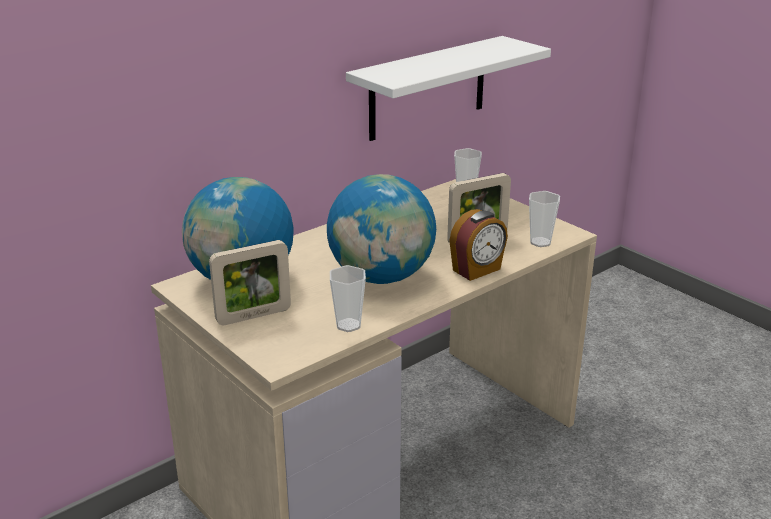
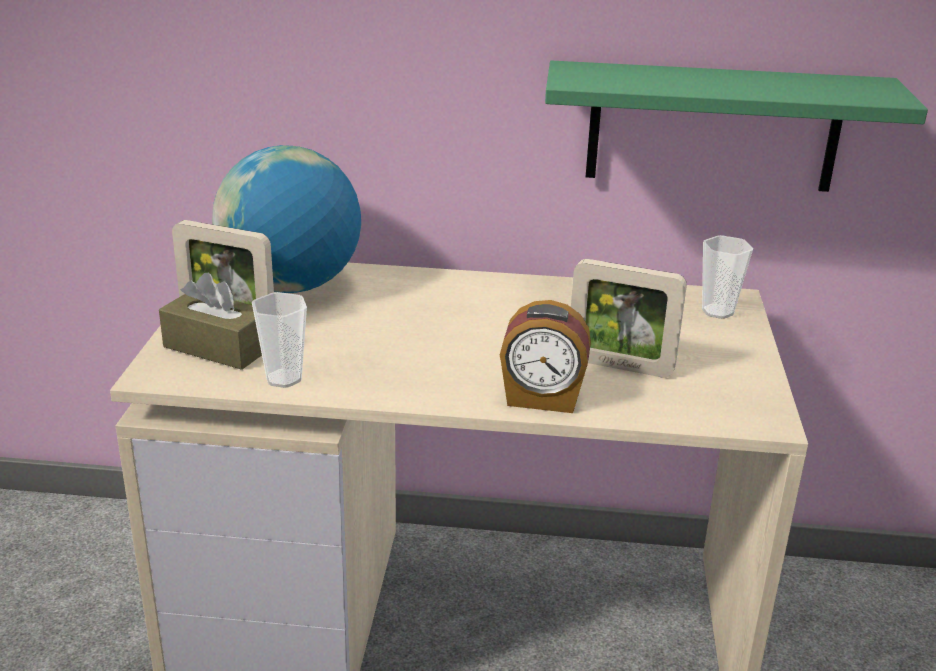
camera: 45 degrees right, 0 degrees up
globe [327,174,436,284] -> none
white shelf [346,36,551,141] -> green shelf [545,61,928,192]
cup [529,191,560,247] -> none
none -> brown tissue box [159,273,262,370]

